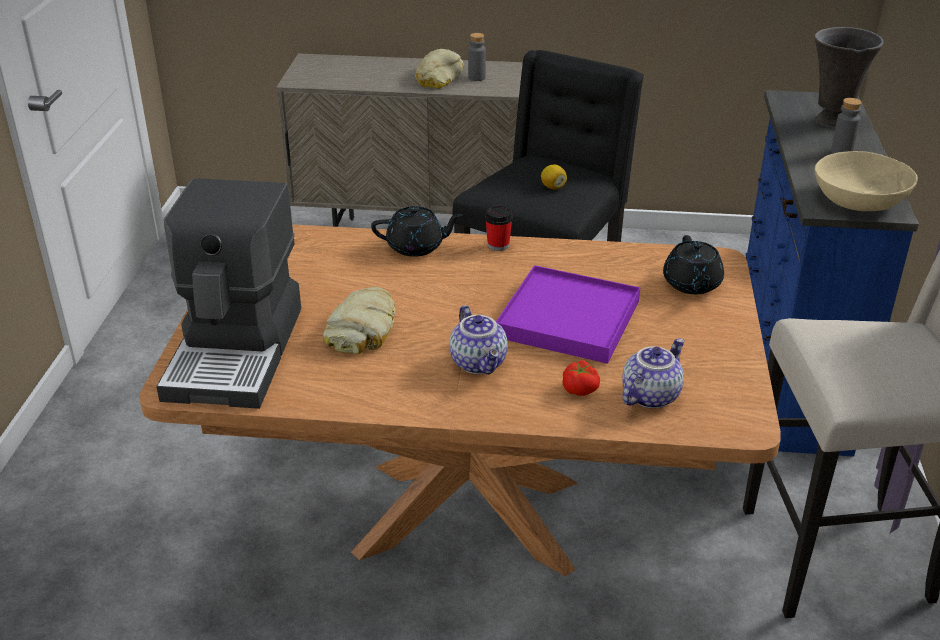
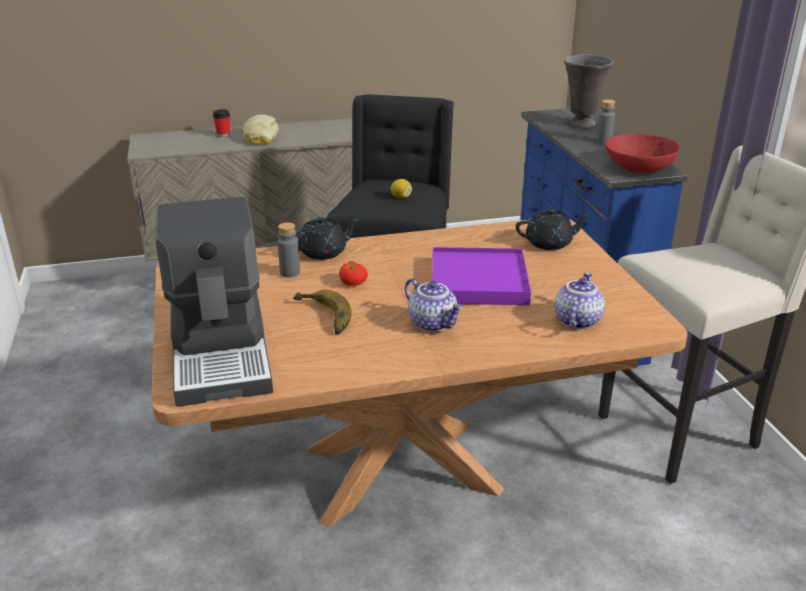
camera: 20 degrees left, 5 degrees down
bread [323,287,396,354] -> banana [293,290,351,334]
grey bottle [468,33,486,81] -> grey bottle moved to [277,222,300,277]
cup [485,206,513,251] -> cup moved to [213,109,230,137]
tomato [562,360,600,396] -> tomato moved to [339,261,368,286]
black teapot [663,235,724,294] -> black teapot turned 75 degrees counterclockwise [516,209,590,250]
beige bowl [814,151,918,211] -> red bowl [605,133,680,173]

